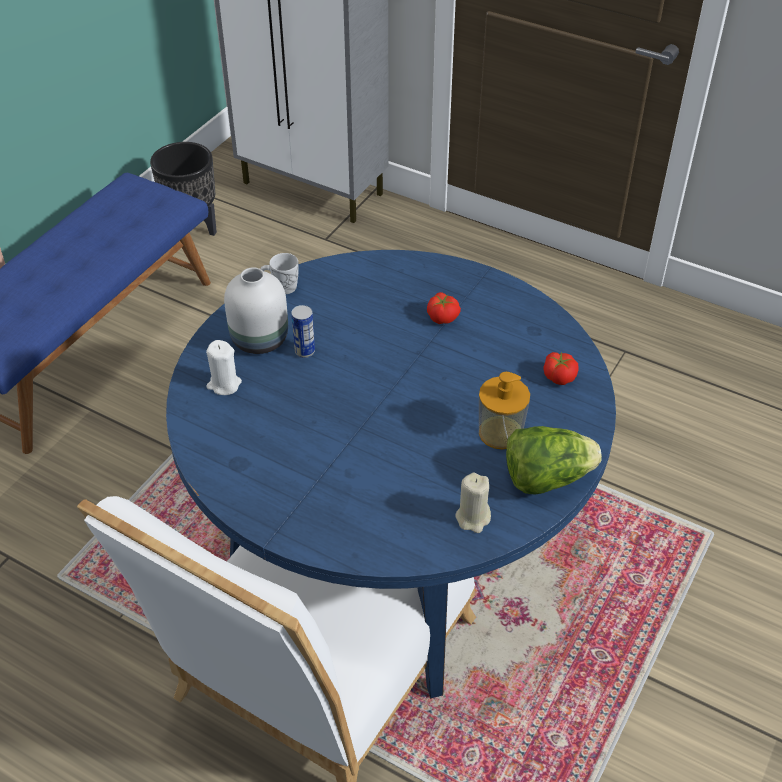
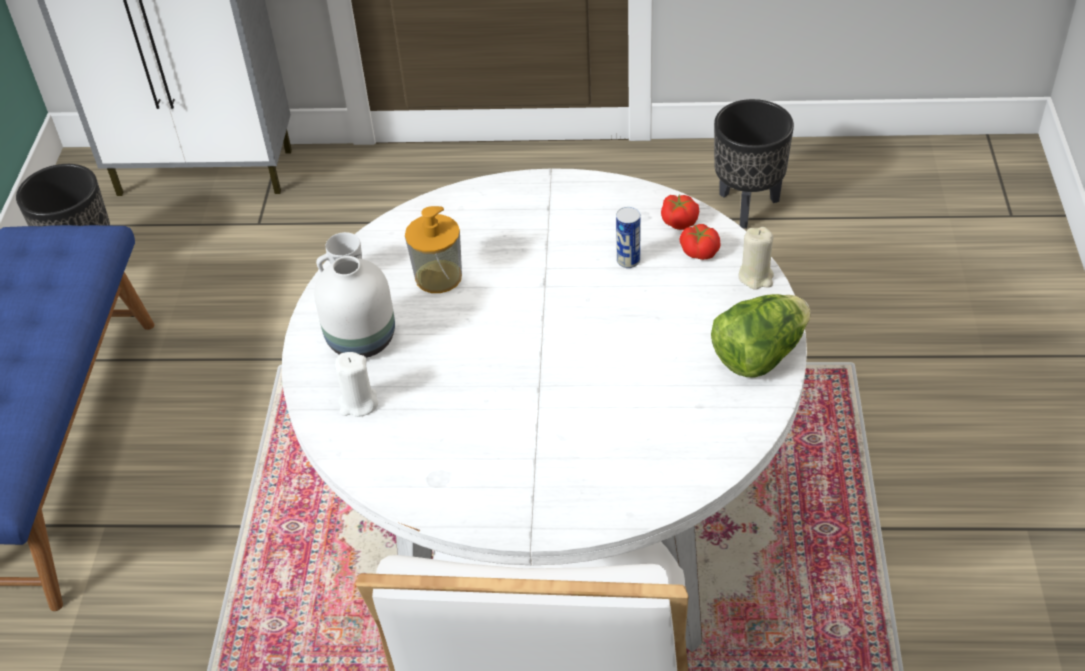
camera: 25 degrees left, 0 degrees up
blue dining table [166,250,616,698] -> white dining table [282,168,807,652]
can [291,305,315,358] -> can moved to [616,207,640,268]
tomato [427,292,461,324] -> tomato moved to [661,194,699,230]
beige candle [455,472,491,533] -> beige candle moved to [738,227,774,290]
soap dispenser [479,372,530,450] -> soap dispenser moved to [405,206,462,293]
none -> black planter [714,99,794,229]

